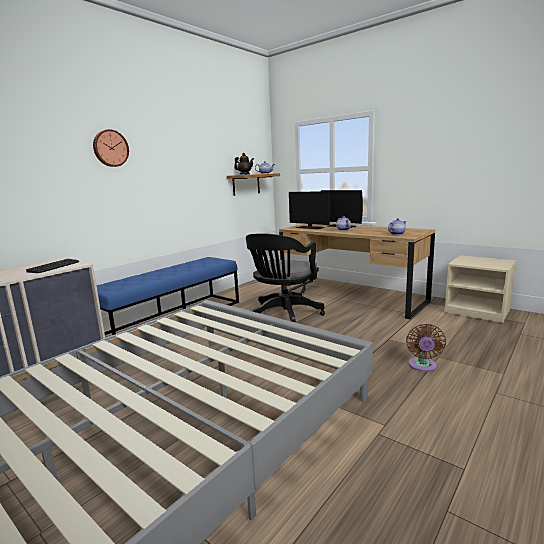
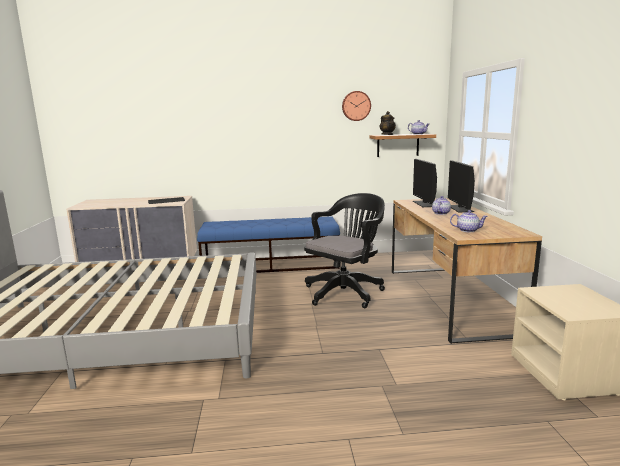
camera: 45 degrees right, 0 degrees up
wall clock [93,129,129,167] -> wall clock moved to [342,91,371,121]
black office chair [246,233,325,322] -> black office chair turned 150 degrees clockwise [304,193,385,308]
brown fan [406,324,446,372] -> none

